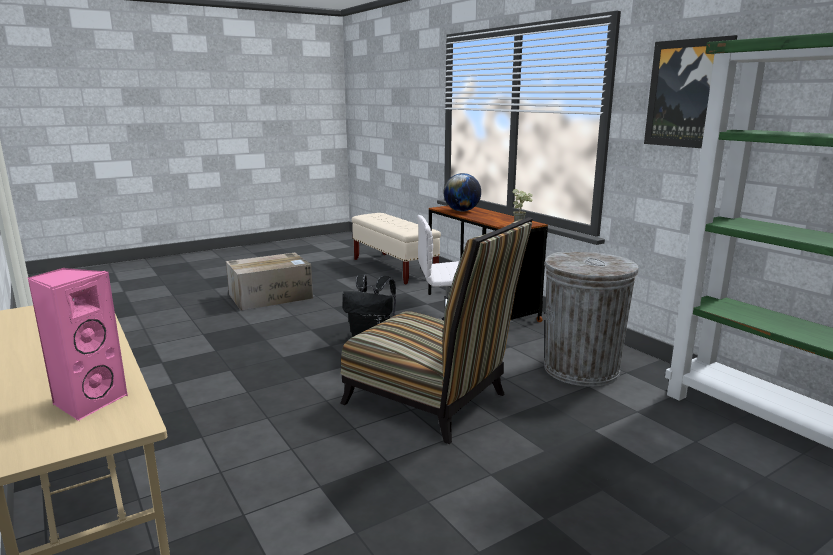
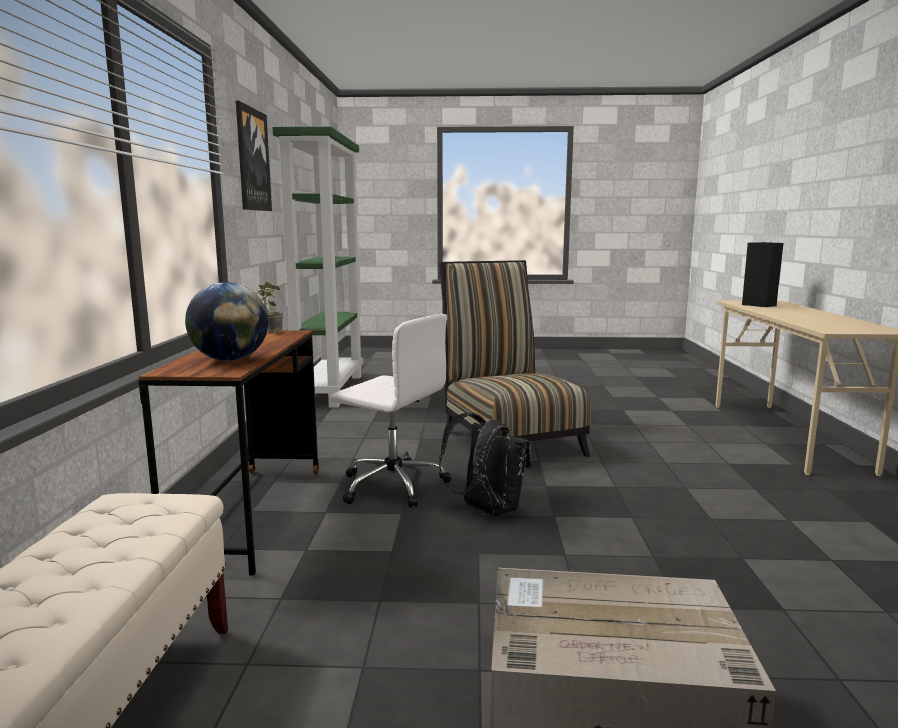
camera: 145 degrees left, 5 degrees down
pink speaker [27,268,128,421] -> black speaker [742,242,783,307]
grey trash can [544,252,638,387] -> none

